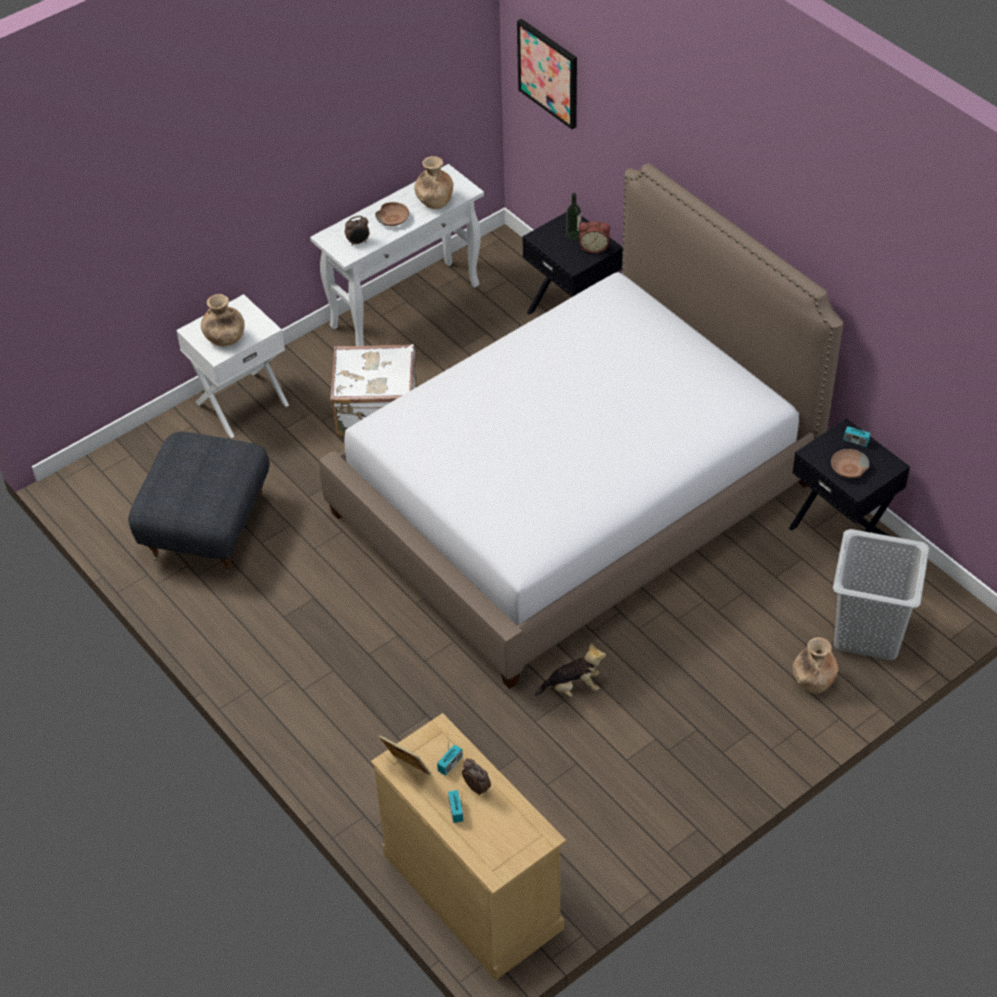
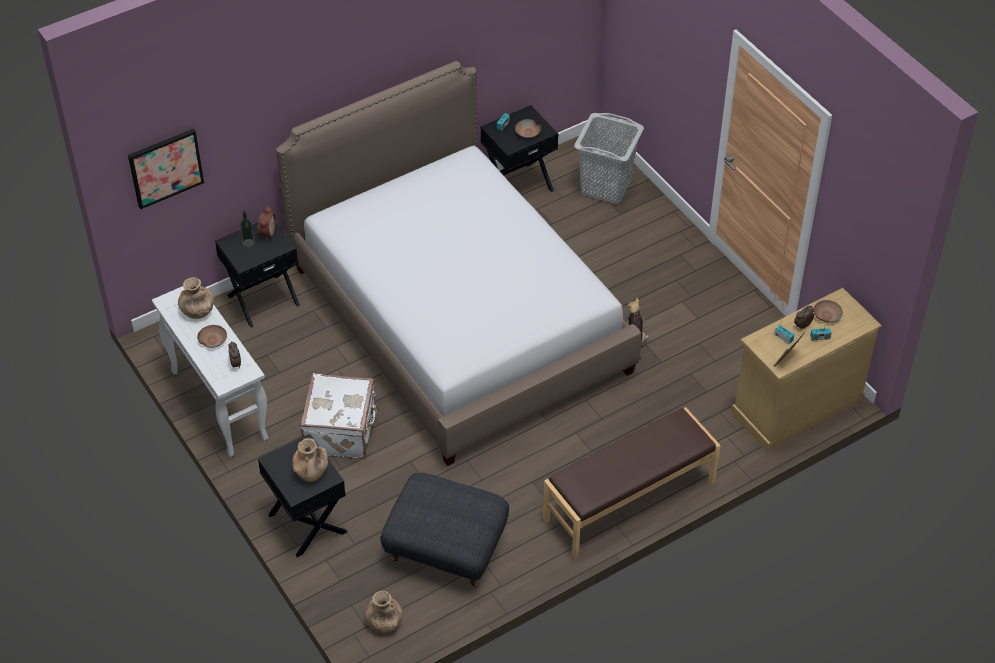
camera: 85 degrees left, 0 degrees up
white nightstand [176,294,289,438] -> black nightstand [258,434,347,557]
brown vase [793,637,838,694] -> brown vase moved to [365,591,403,632]
none -> brown bench [543,407,721,559]
none -> brown bowl [813,300,843,323]

